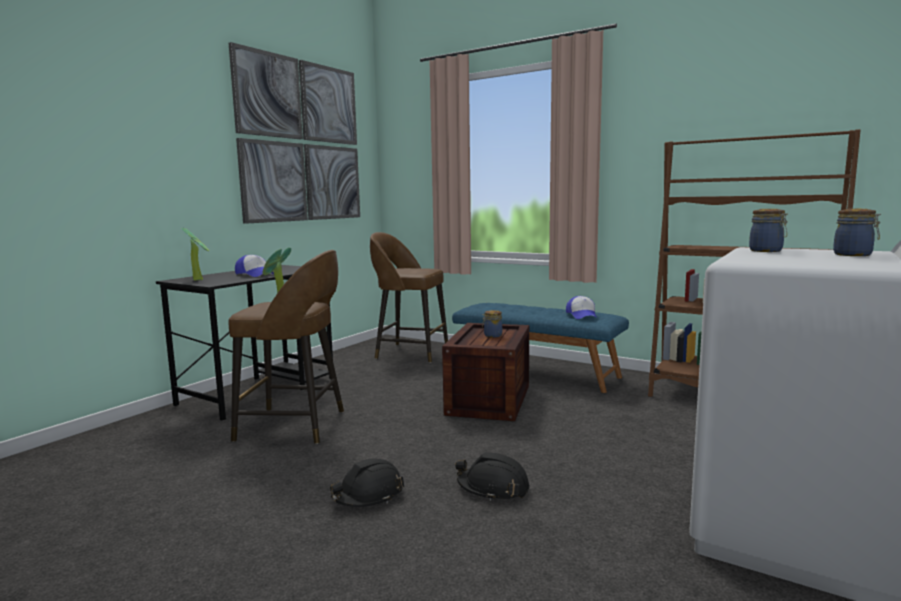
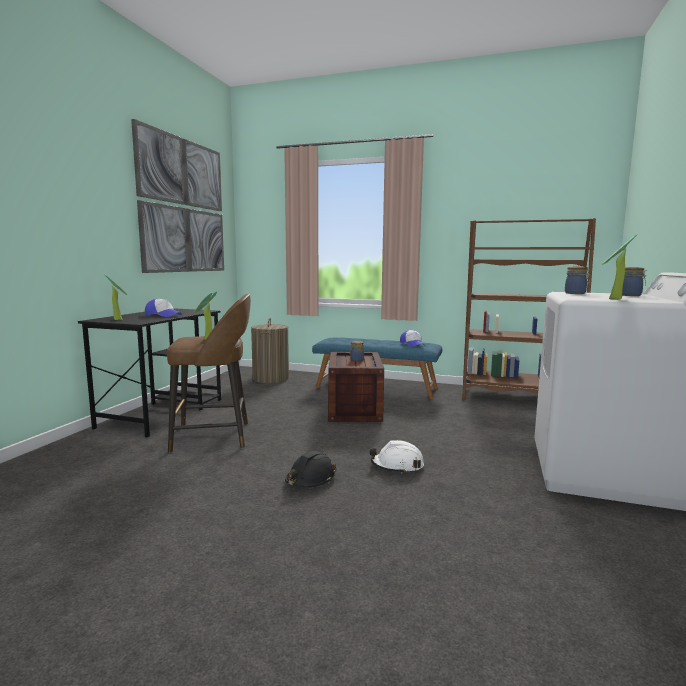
camera: 15 degrees left, 0 degrees up
brown stool [370,232,448,363] -> laundry basket [251,318,289,383]
black hard hat [455,452,530,501] -> white hard hat [369,440,424,474]
none -> potted plant [603,234,638,299]

